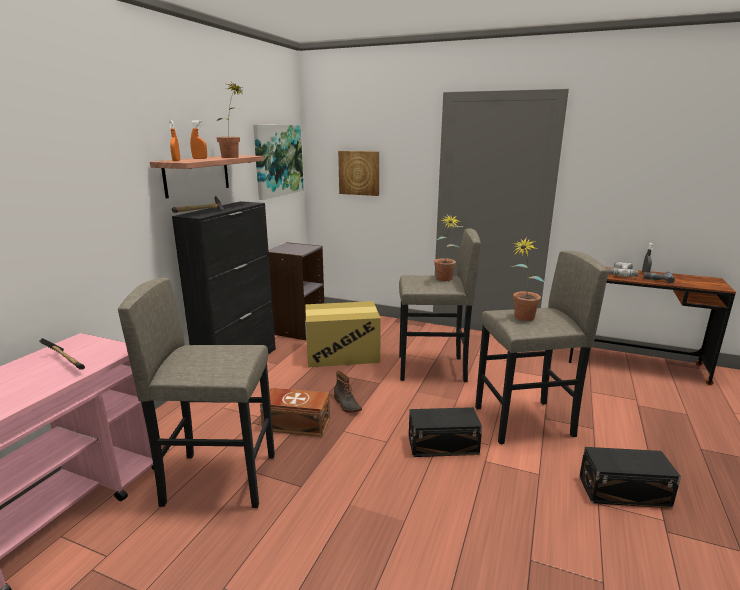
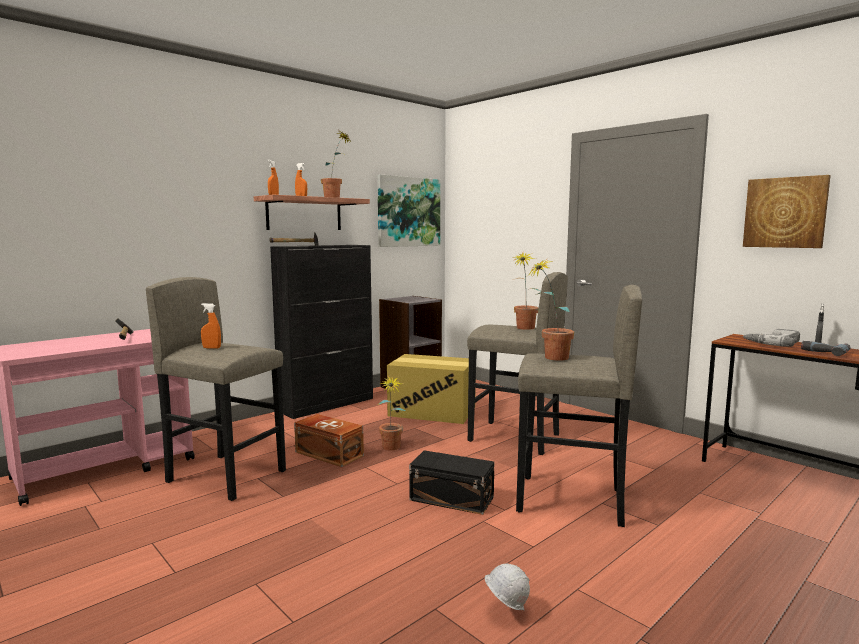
camera: 25 degrees right, 10 degrees down
boot [334,371,362,413] -> potted plant [377,376,406,450]
picture [338,151,379,196] -> picture moved to [743,175,831,248]
black storage box [579,447,681,508] -> none
none -> orange spray bottle [201,303,221,349]
none -> white hard hat [485,564,530,610]

